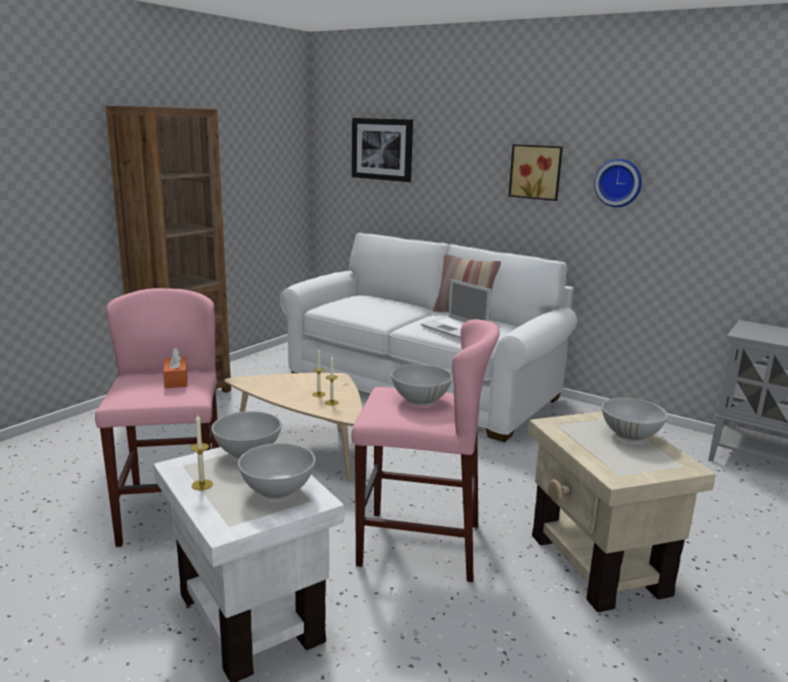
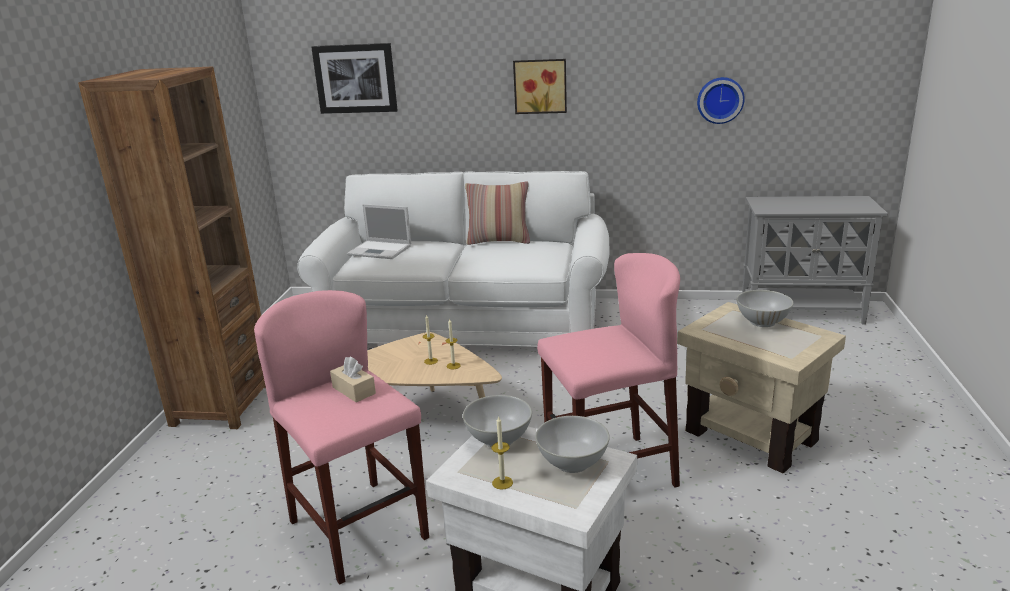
camera: 25 degrees left, 5 degrees up
orange tissue box [163,348,187,388] -> beige tissue box [330,356,376,402]
white bowl [391,364,453,406] -> none
laptop [421,279,491,339] -> laptop moved to [347,204,411,259]
wall clock [594,159,642,207] -> wall clock moved to [697,77,745,124]

